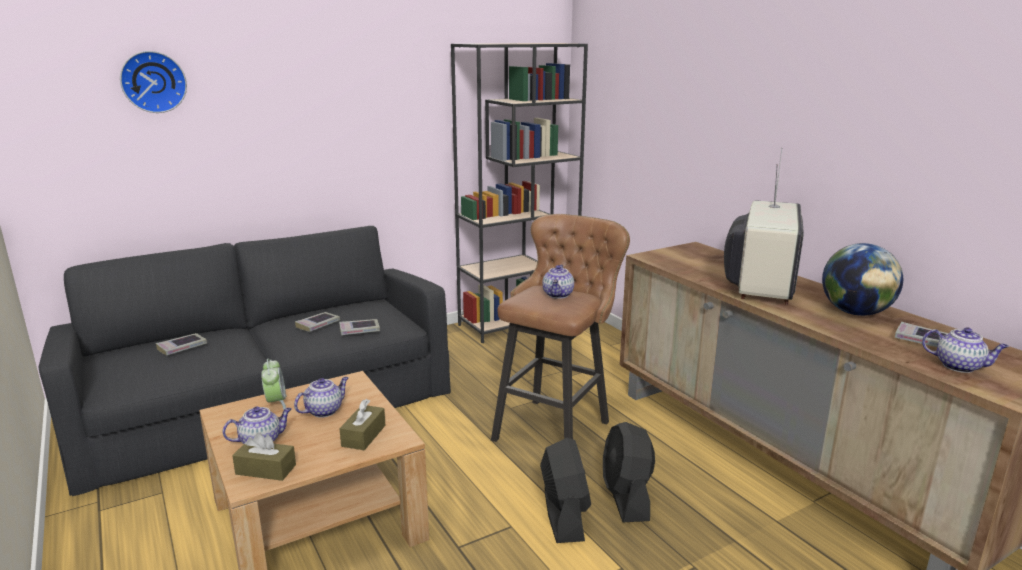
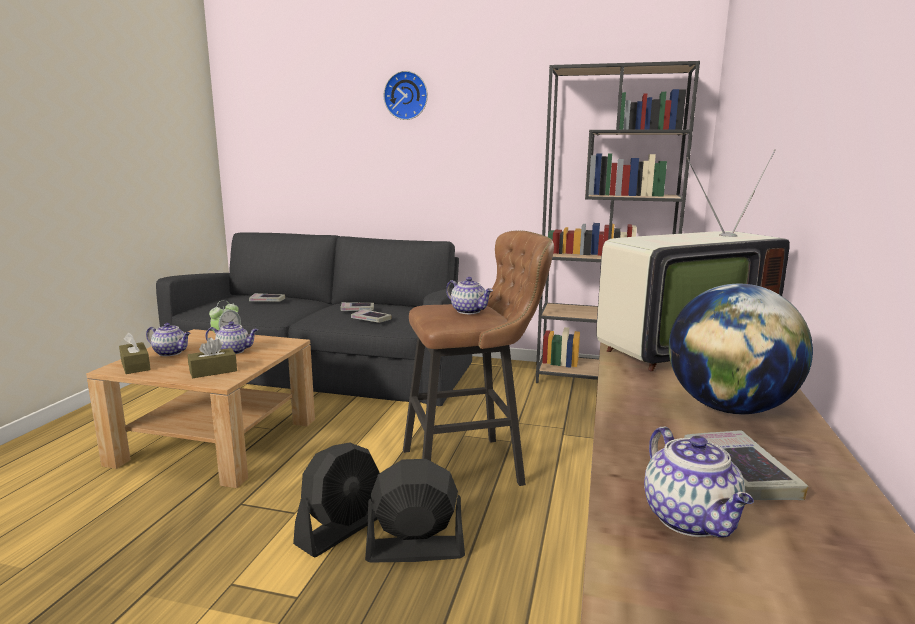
camera: 45 degrees right, 5 degrees down
wall clock [120,51,187,113] -> wall clock moved to [384,71,428,120]
teapot [542,264,574,299] -> teapot turned 105 degrees counterclockwise [446,277,493,314]
black fan [603,422,655,522] -> black fan turned 45 degrees clockwise [365,459,465,562]

